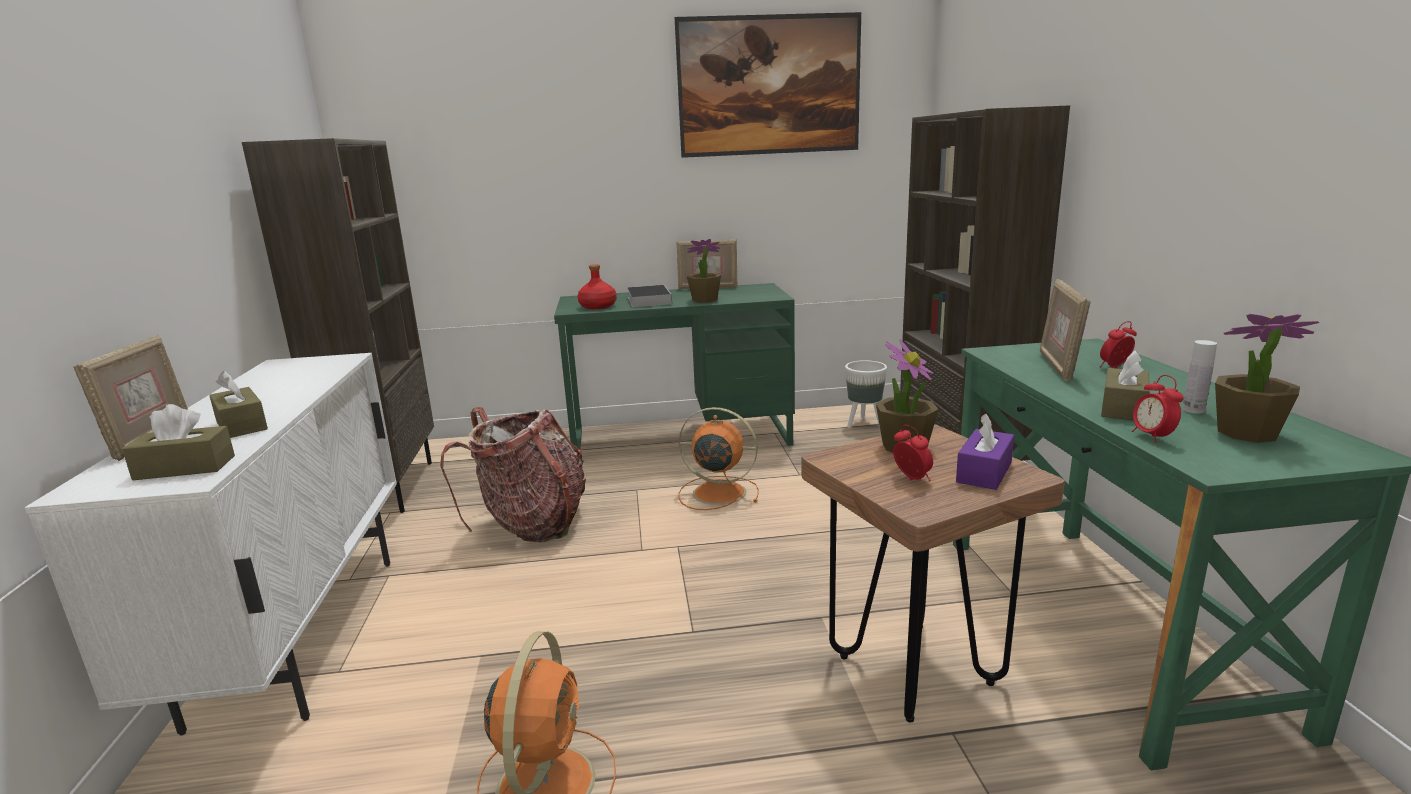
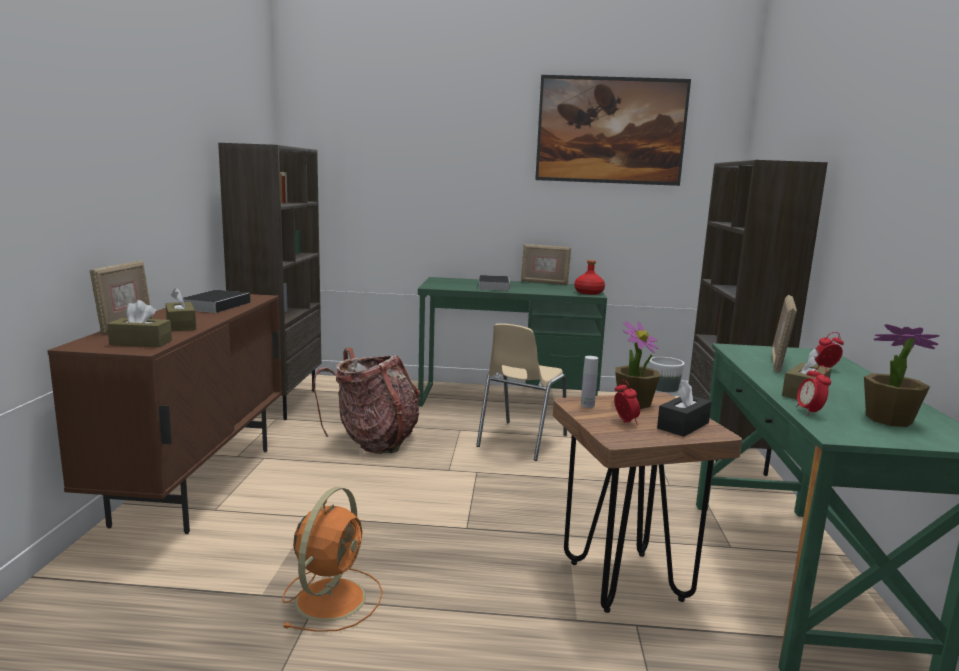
camera: 10 degrees right, 5 degrees down
white cabinet [25,353,397,736] -> brown cabinet [47,294,282,534]
red bottle [577,264,617,309] -> red bottle moved to [574,260,605,295]
orange fan [679,407,759,510] -> beige chair [476,323,567,461]
potted plant [687,239,721,303] -> none
purple tissue box [956,414,1014,490] -> black tissue box [657,380,712,437]
white bottle [1182,340,1217,414] -> white bottle moved to [581,356,598,408]
none -> book [183,290,250,313]

